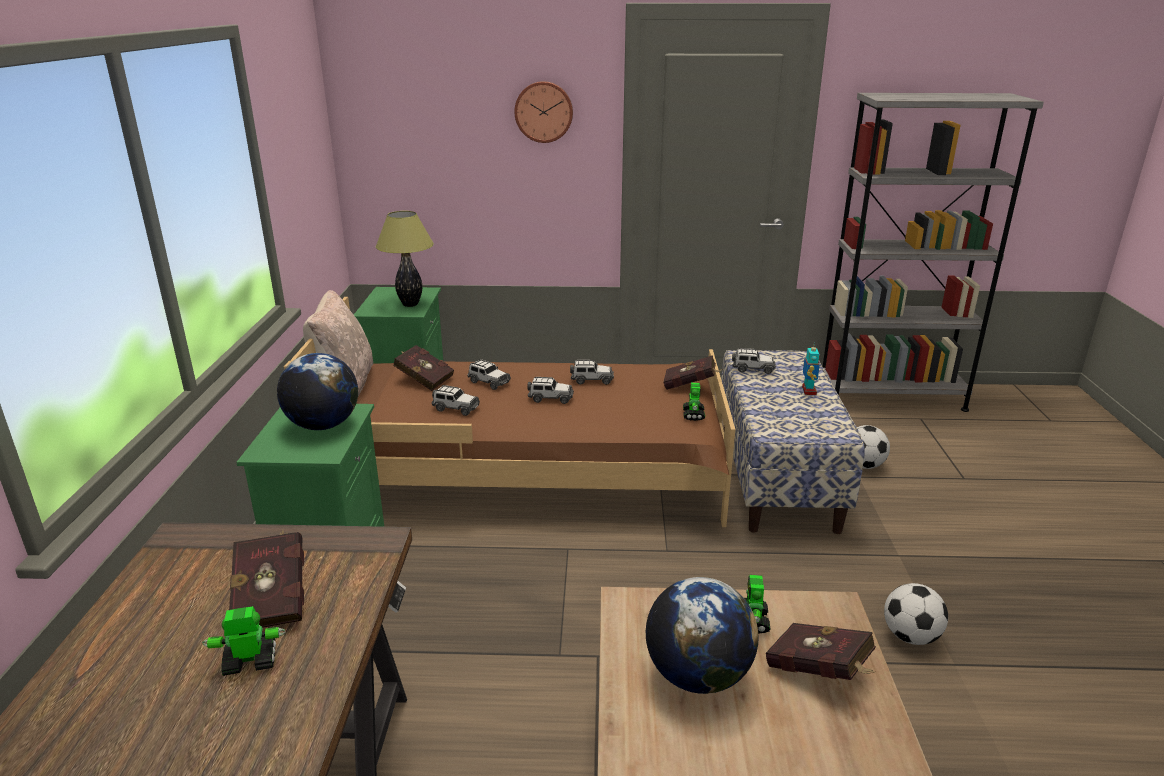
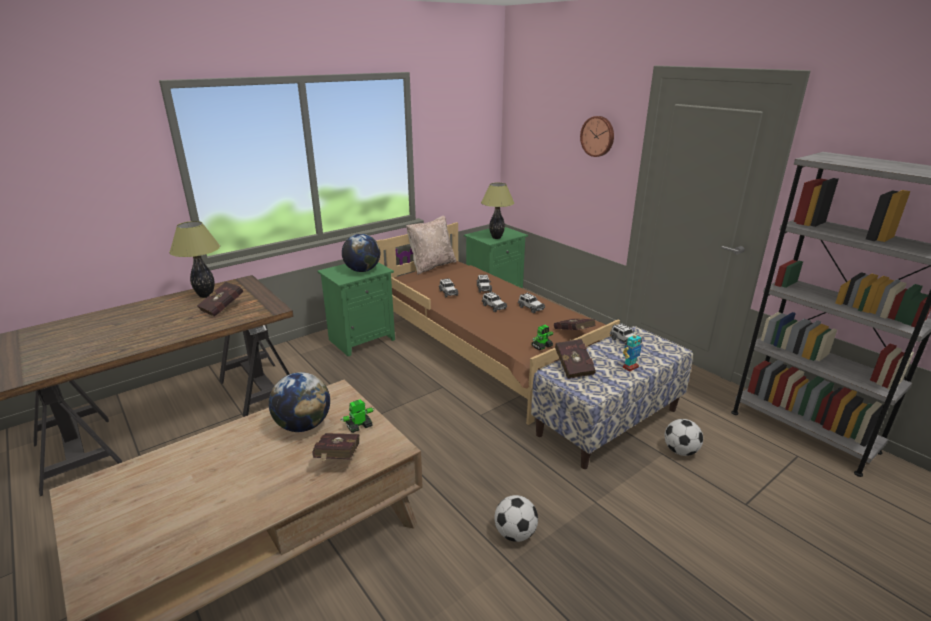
camera: 50 degrees right, 0 degrees up
toy robot [202,606,286,676] -> none
red book [393,345,454,391] -> red book moved to [555,339,596,379]
none -> table lamp [169,221,220,298]

